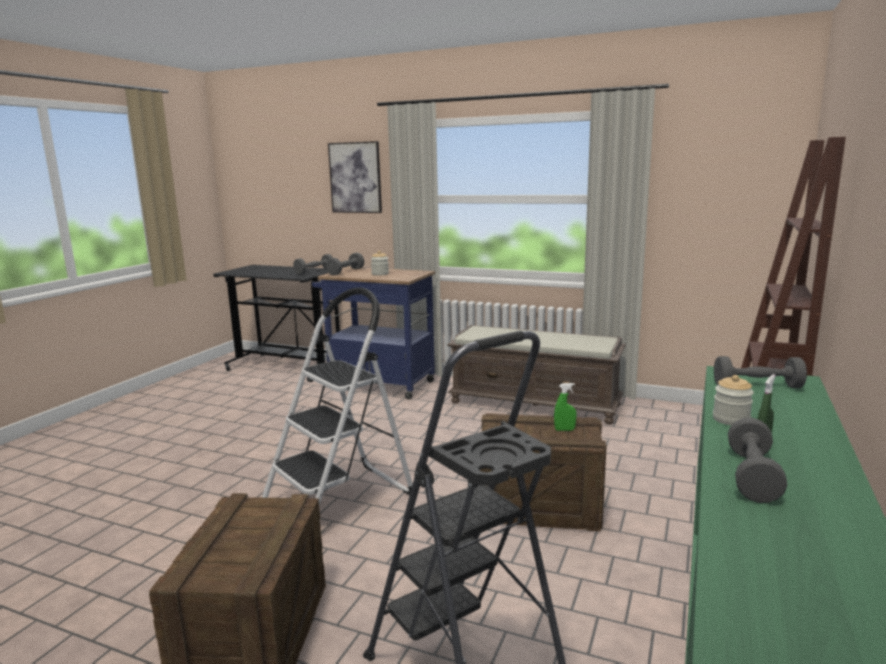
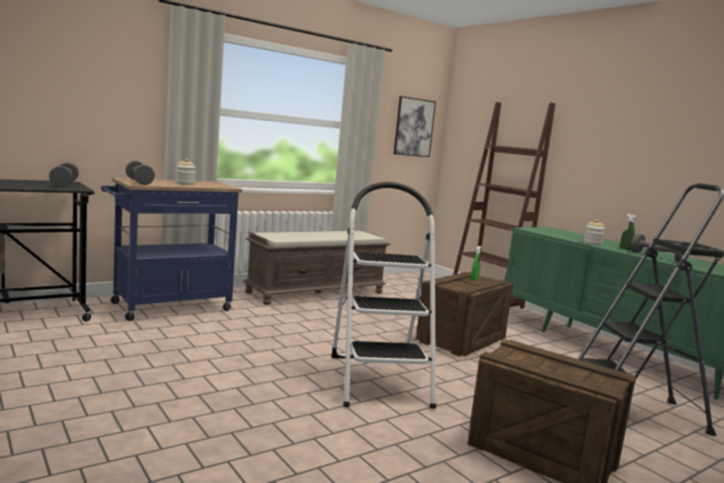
camera: 60 degrees left, 5 degrees down
picture [328,141,382,213] -> picture moved to [394,96,436,157]
grey dumbbell [714,356,807,388] -> none

